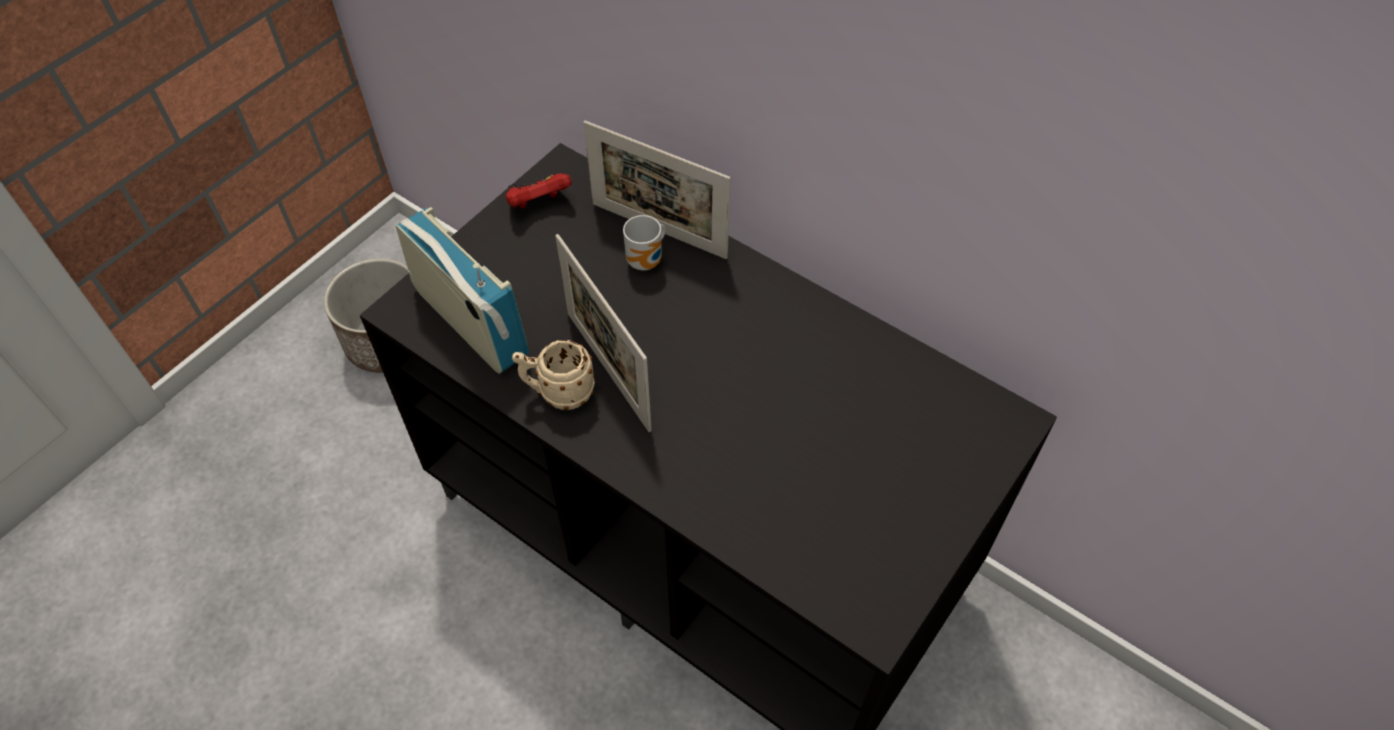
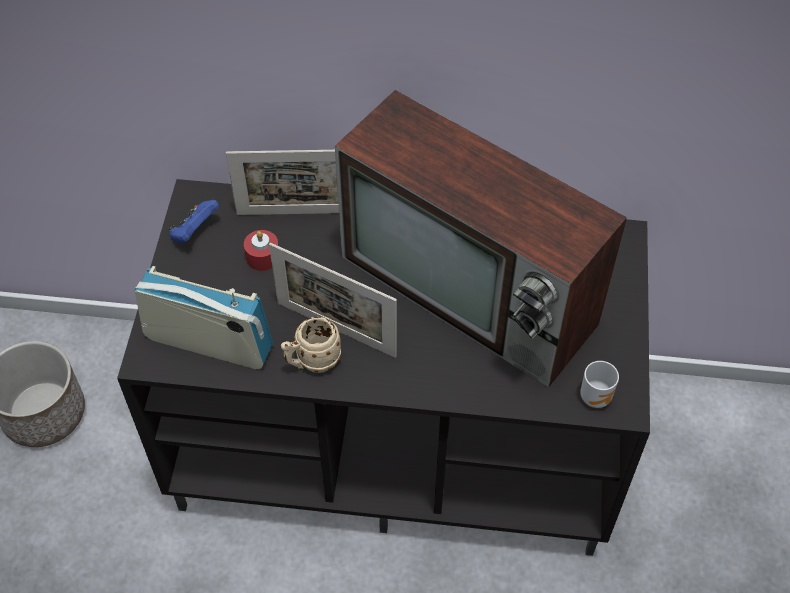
camera: 30 degrees left, 0 degrees up
red game controller [506,174,572,209] -> blue game controller [168,200,220,243]
mug [623,215,666,271] -> mug moved to [580,361,619,408]
none -> red candle [244,230,279,271]
none -> television [335,90,627,388]

